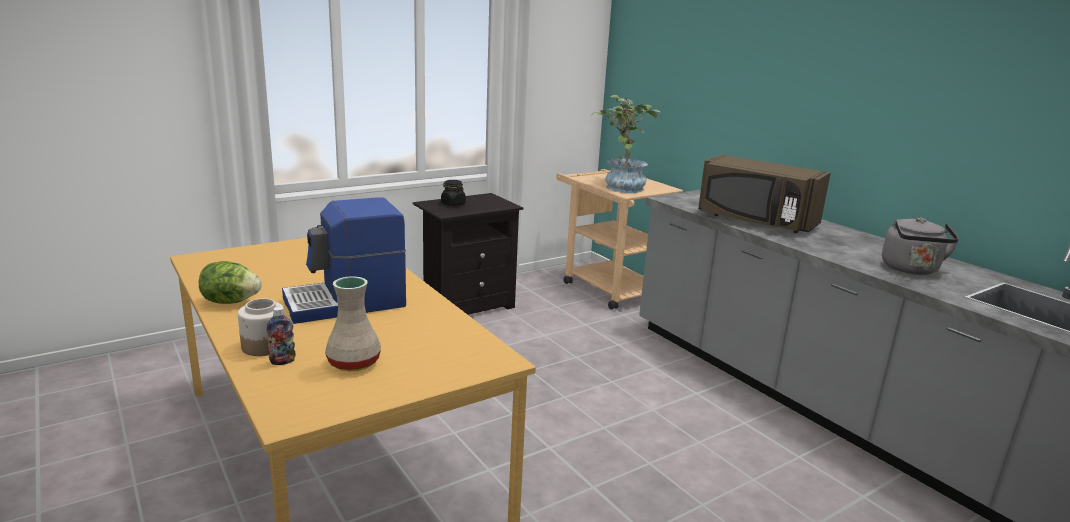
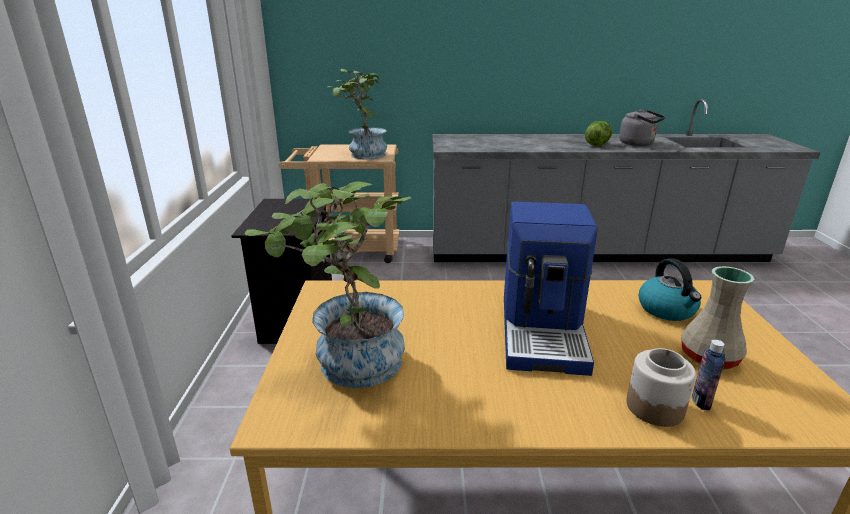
camera: 55 degrees left, 5 degrees up
lettuce [199,261,262,304] -> lettuce moved to [585,121,612,146]
black jar [441,180,466,206] -> none
brown microwave [698,155,831,233] -> none
none -> potted plant [245,181,411,388]
none -> kettle [639,258,701,321]

